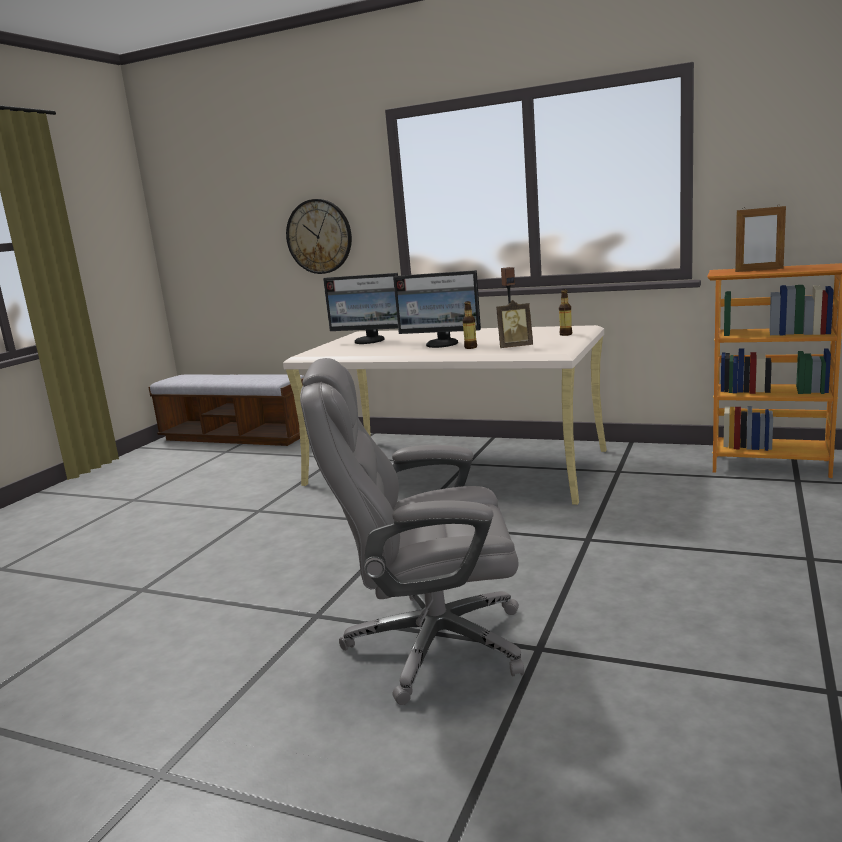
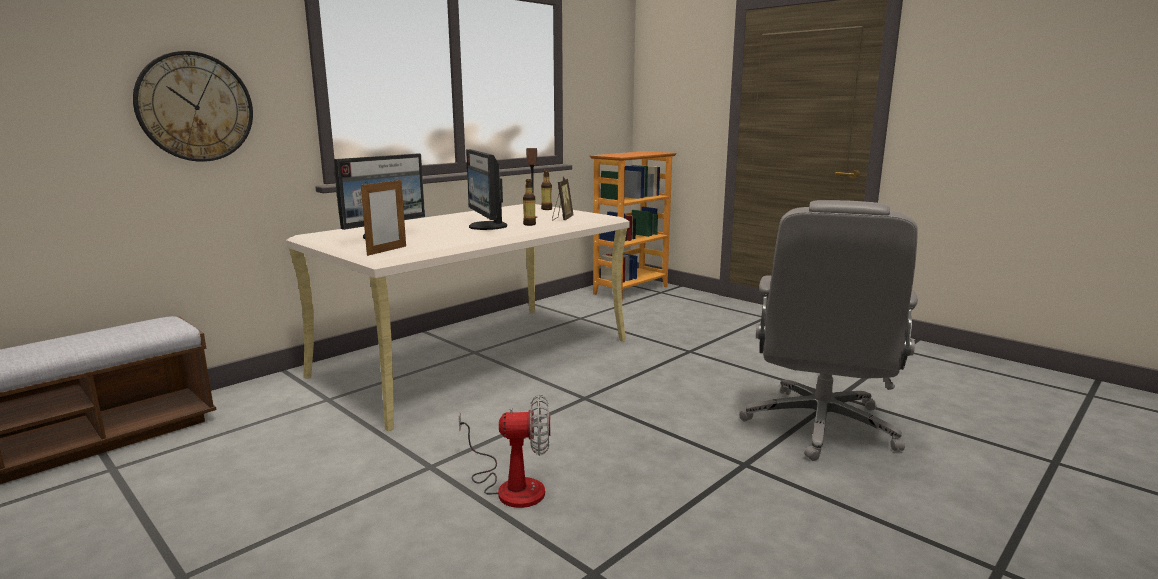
camera: 70 degrees left, 0 degrees up
monitor [393,270,481,348] -> monitor turned 120 degrees clockwise [466,149,507,230]
picture frame [735,204,786,272] -> picture frame moved to [361,178,406,256]
none -> fan [459,395,550,508]

